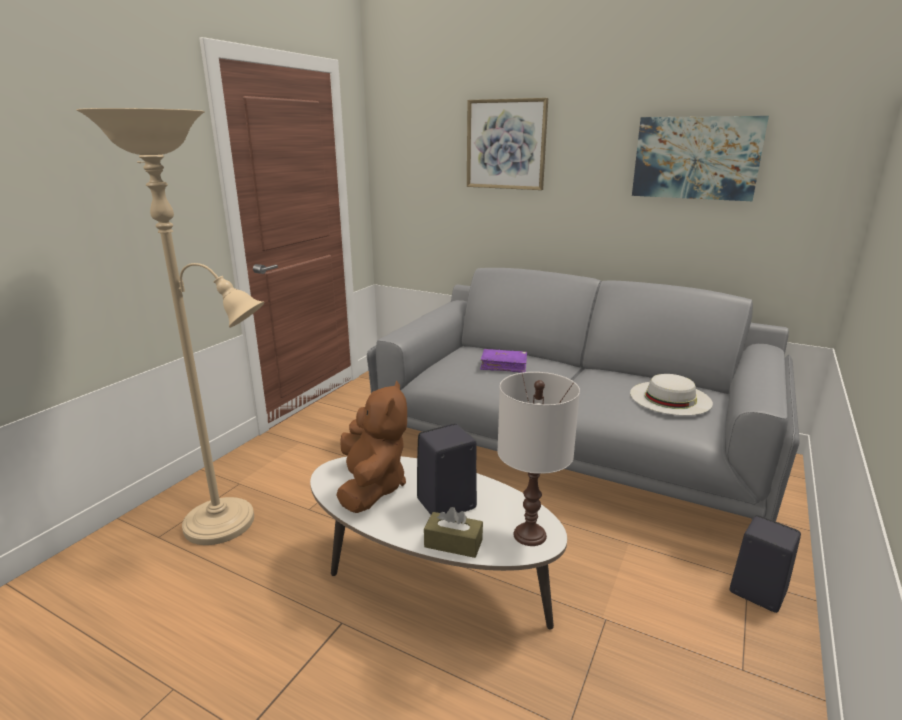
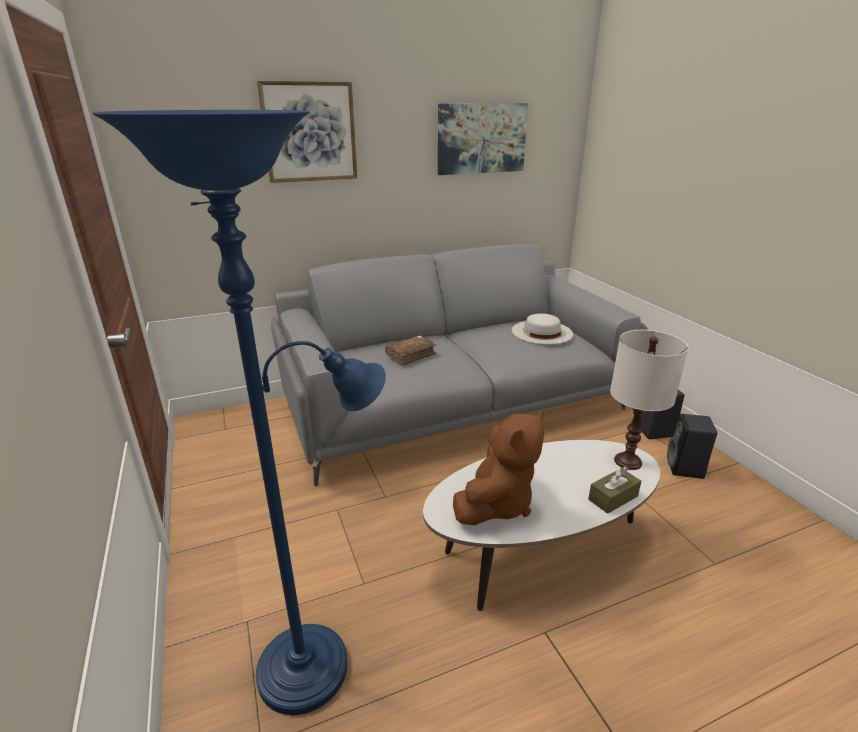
camera: 50 degrees left, 5 degrees up
beige floor lamp [77,108,265,545] -> blue floor lamp [92,110,386,715]
brown plush toy [336,381,407,513] -> brown plush toy turned 90 degrees clockwise [453,411,544,525]
black speaker [417,424,477,515] -> black speaker moved to [667,414,717,479]
purple book [480,349,527,373] -> brown book [385,335,436,366]

